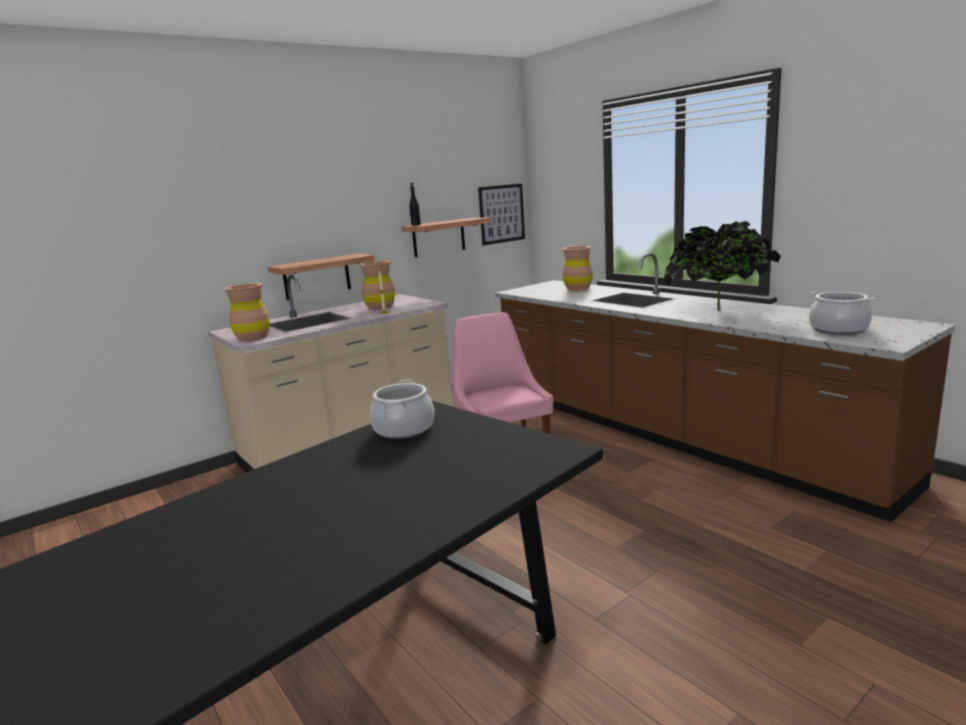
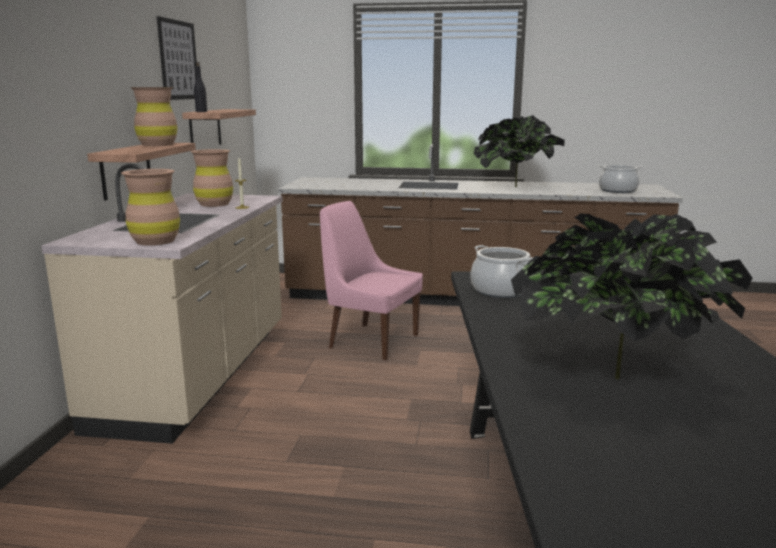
camera: 45 degrees left, 0 degrees up
picture [478,184,525,245] -> picture moved to [157,16,197,100]
brown vase [562,246,593,291] -> brown vase moved to [131,87,178,146]
none -> potted plant [511,213,752,380]

